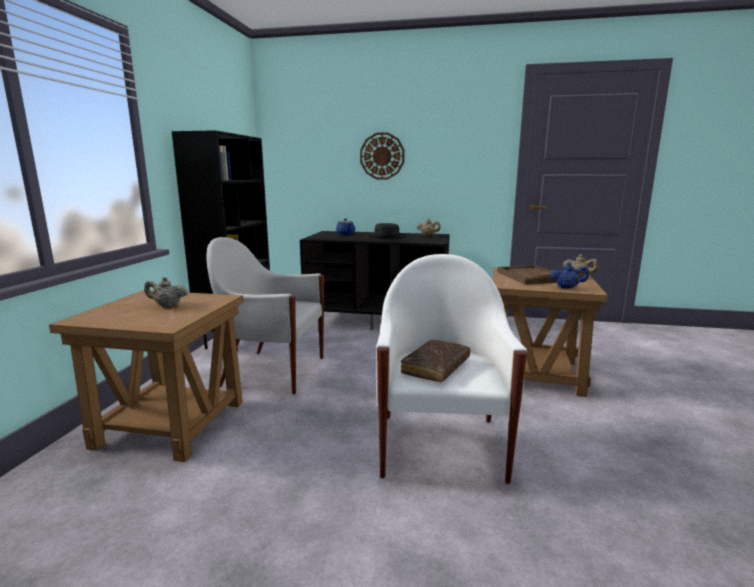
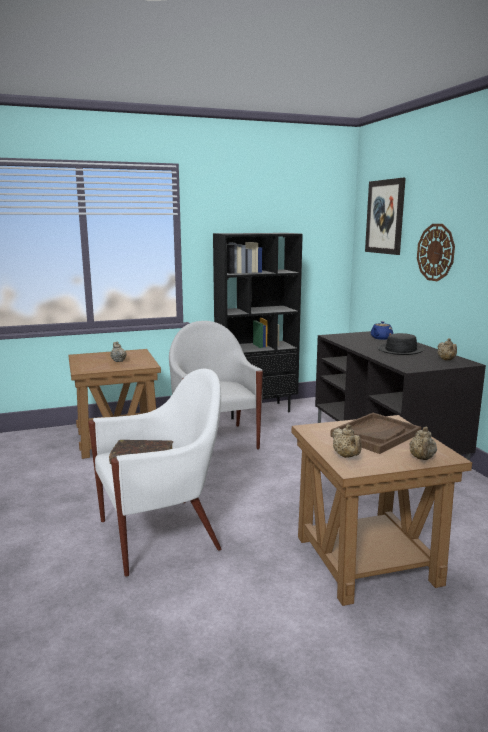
camera: 60 degrees right, 0 degrees up
blue teapot [550,263,589,289] -> beige teapot [332,424,362,458]
none -> picture [365,178,406,255]

